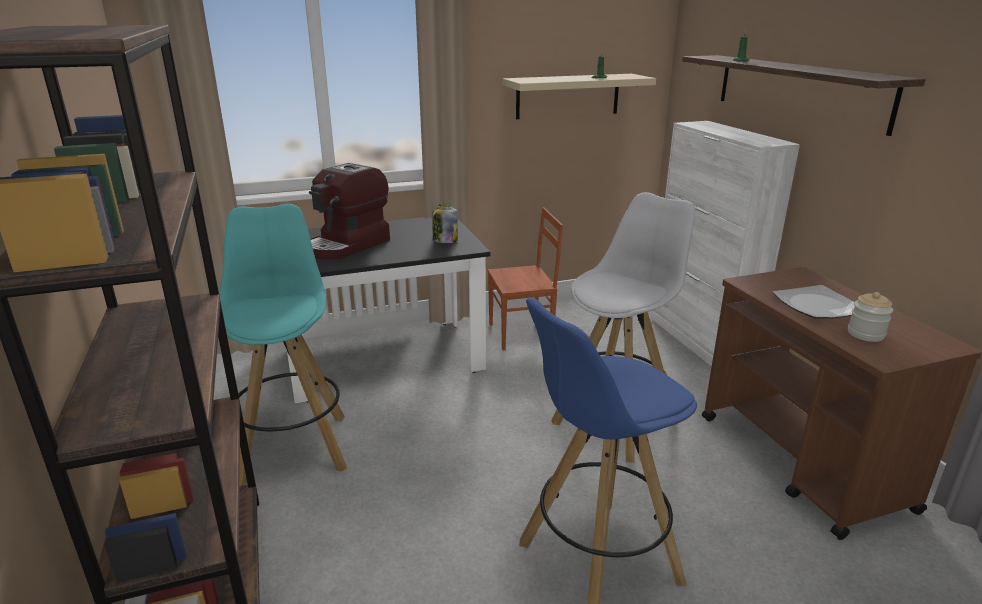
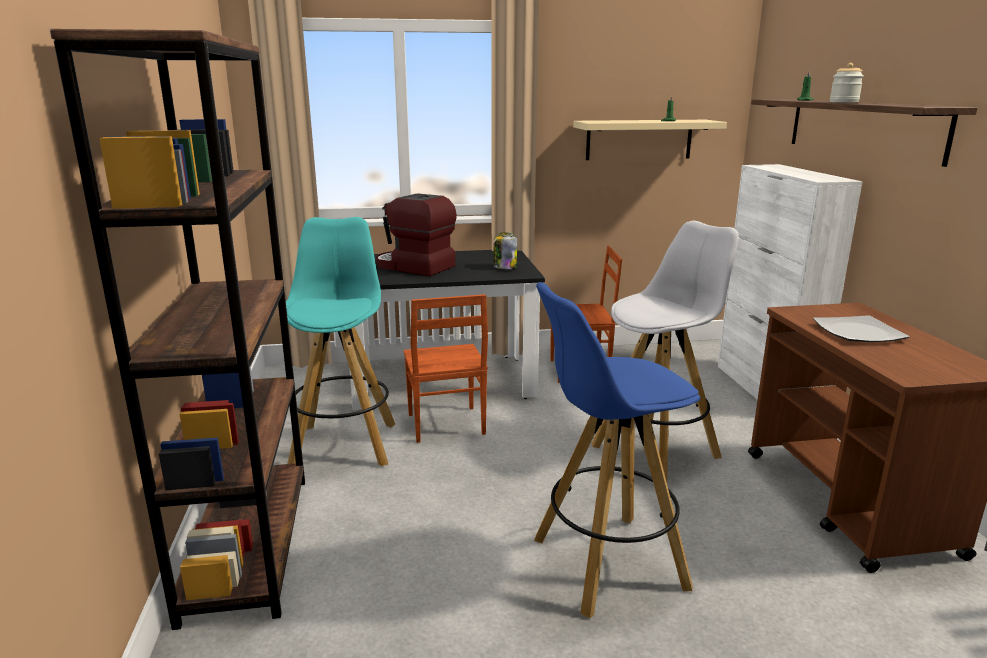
camera: 10 degrees right, 5 degrees down
coffee machine [309,163,390,260] -> coffee machine turned 75 degrees clockwise [376,193,457,276]
jar [848,292,893,342] -> jar moved to [830,63,864,103]
none -> brown chair [403,294,488,443]

